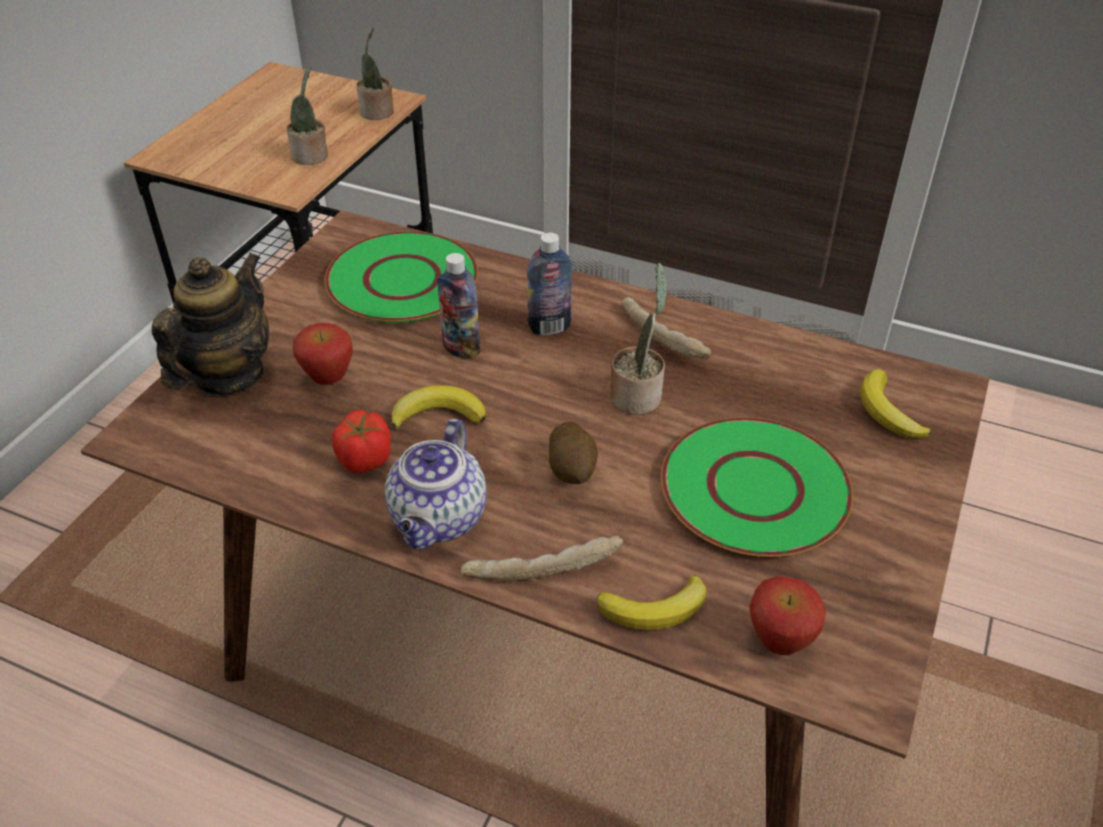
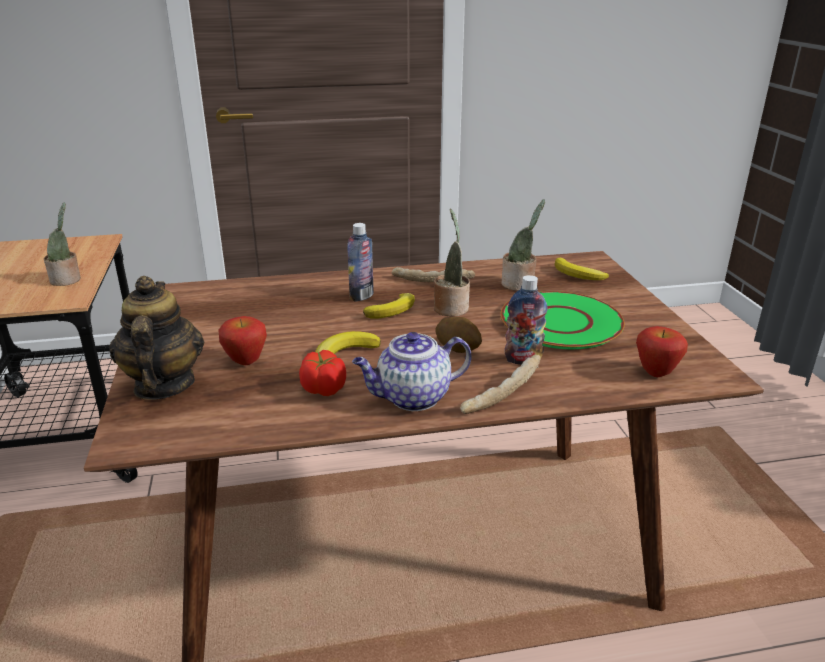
camera: 35 degrees left, 15 degrees down
green plate [325,231,478,323] -> none
potted plant [356,27,394,120] -> potted plant moved to [501,199,545,291]
teapot [385,419,487,550] -> teapot turned 90 degrees clockwise [352,332,472,411]
bottle [437,253,480,359] -> bottle moved to [504,275,548,365]
banana [597,575,707,629] -> banana moved to [363,293,415,319]

